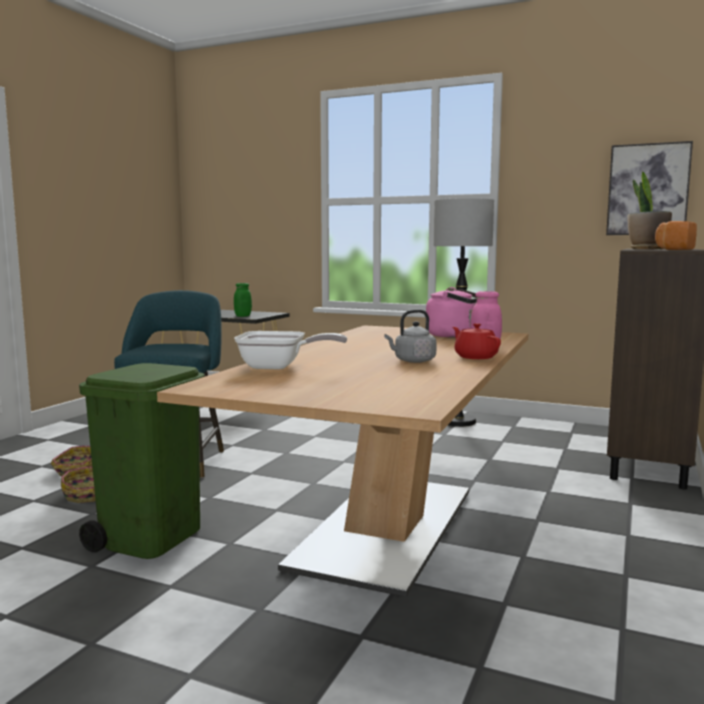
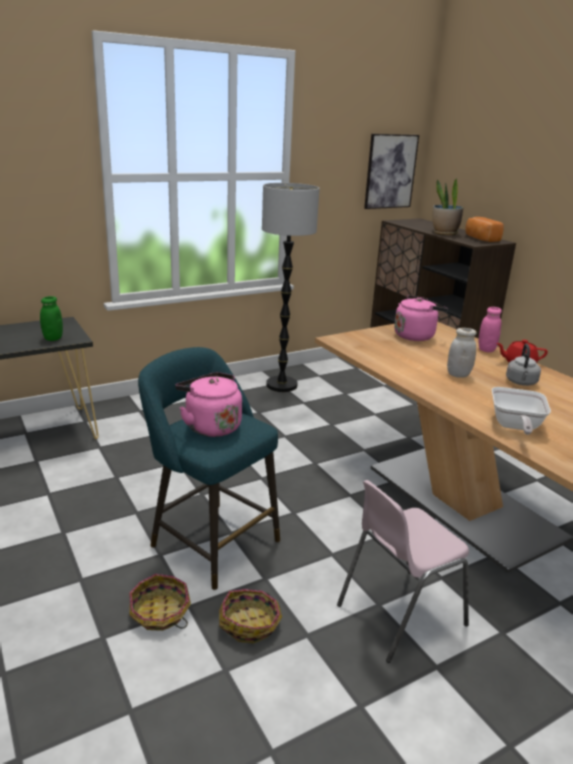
camera: 55 degrees left, 15 degrees up
green trash can [79,363,205,559] -> pink chair [337,480,469,663]
frying pan [234,331,347,369] -> frying pan turned 150 degrees clockwise [492,387,551,435]
none -> pink kettle [175,372,242,437]
none -> white jar [447,328,476,378]

